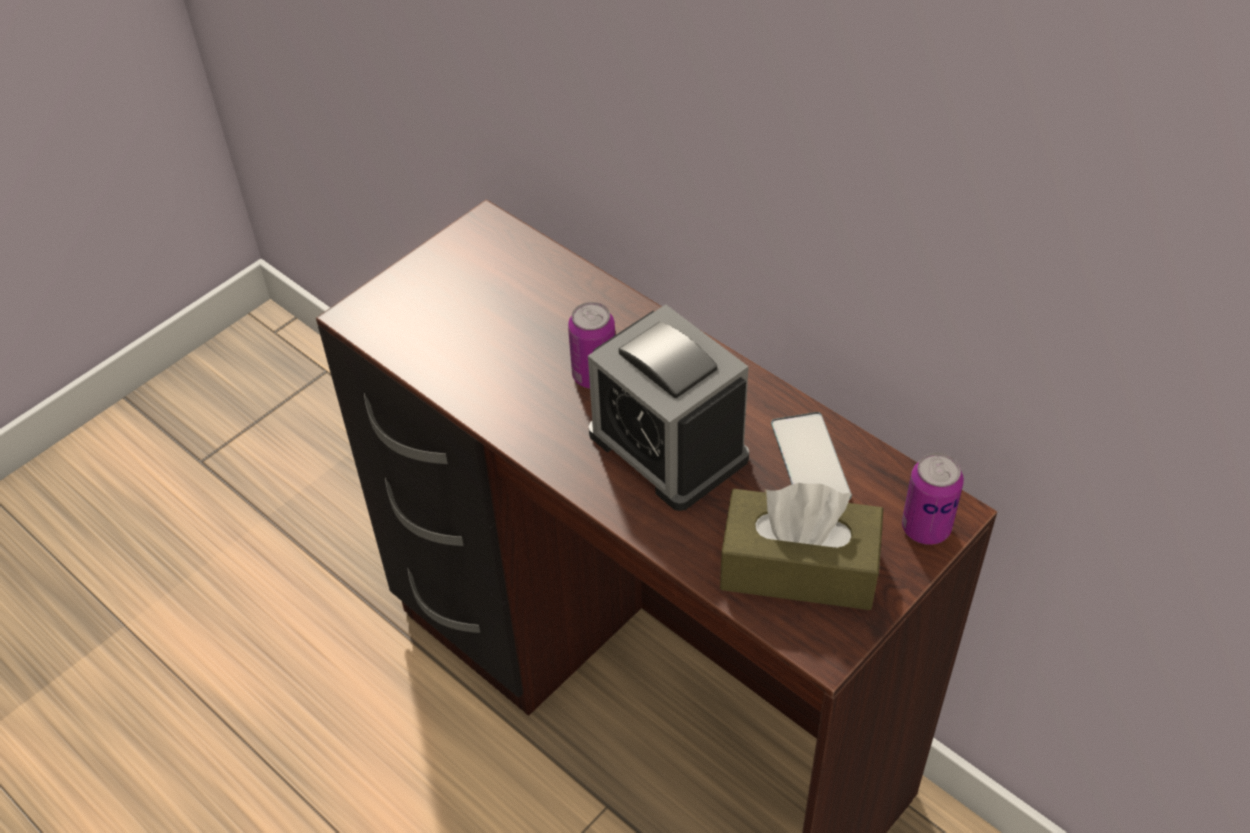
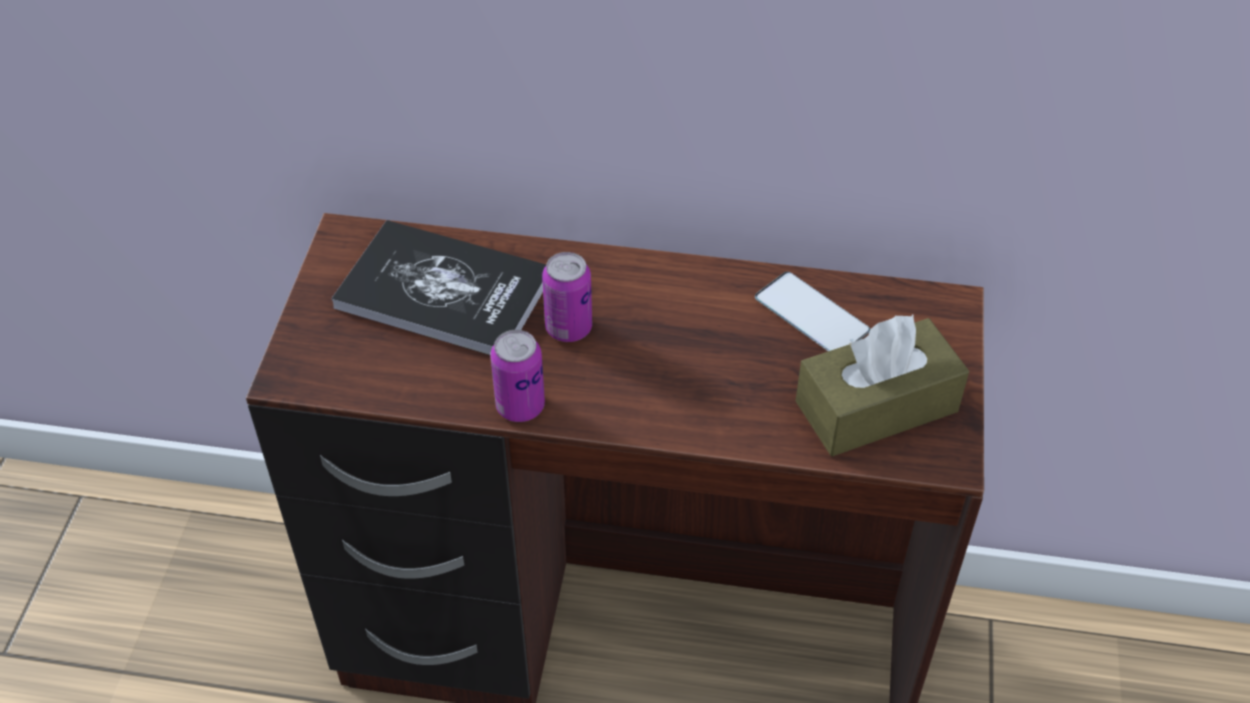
camera: 35 degrees left, 0 degrees up
alarm clock [588,304,749,511] -> none
can [902,453,964,545] -> can moved to [490,330,545,422]
none -> book [331,220,546,355]

